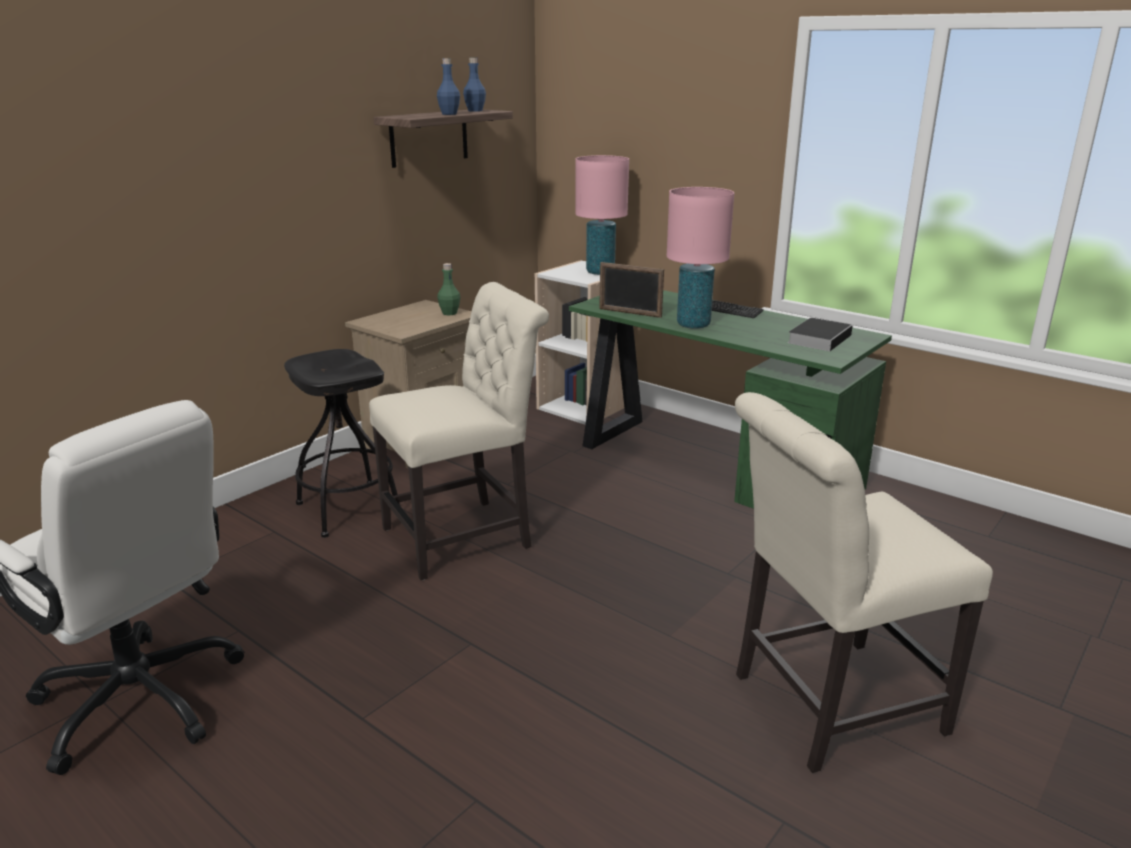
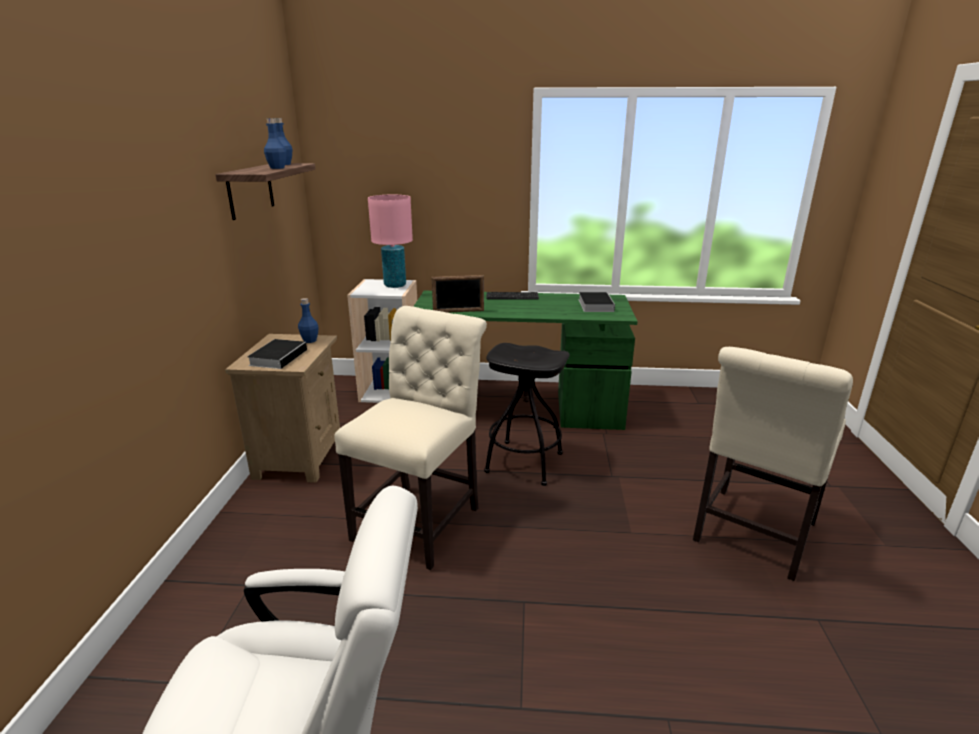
camera: 35 degrees left, 0 degrees up
black stool [284,349,400,538] -> black stool moved to [484,343,569,486]
green bottle [437,263,460,315] -> blue bottle [298,298,318,343]
pink table lamp [667,187,735,329] -> none
none -> book [247,339,309,369]

